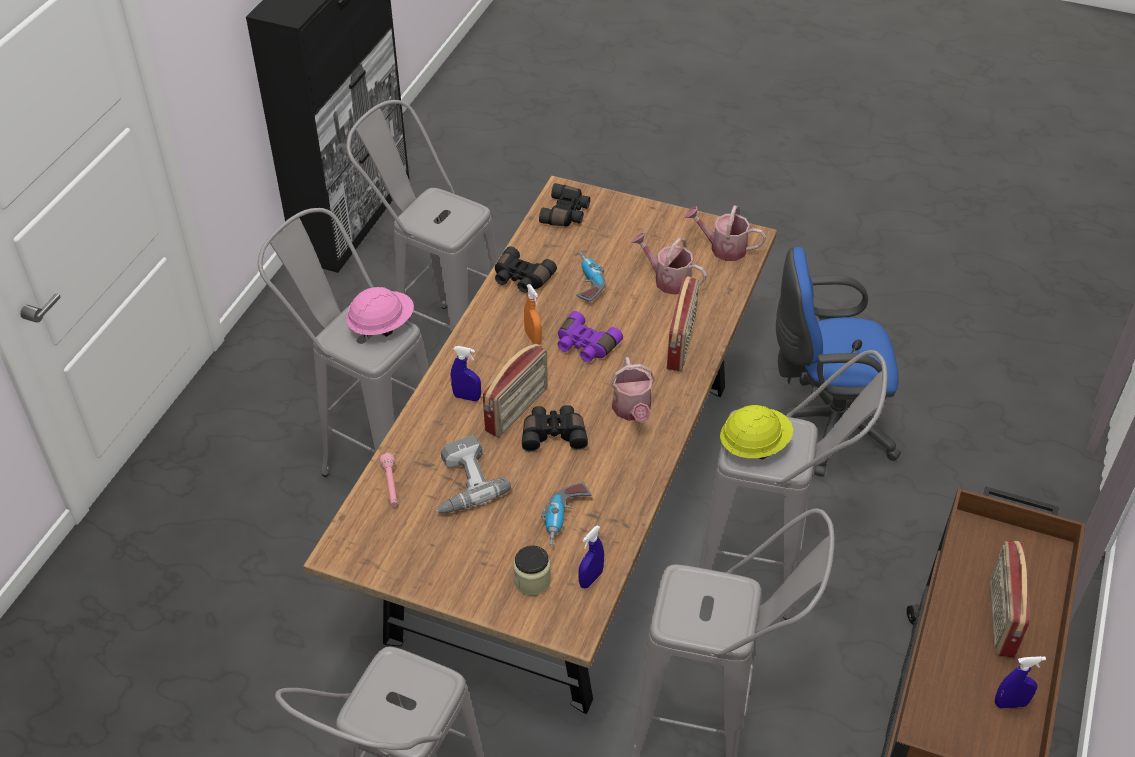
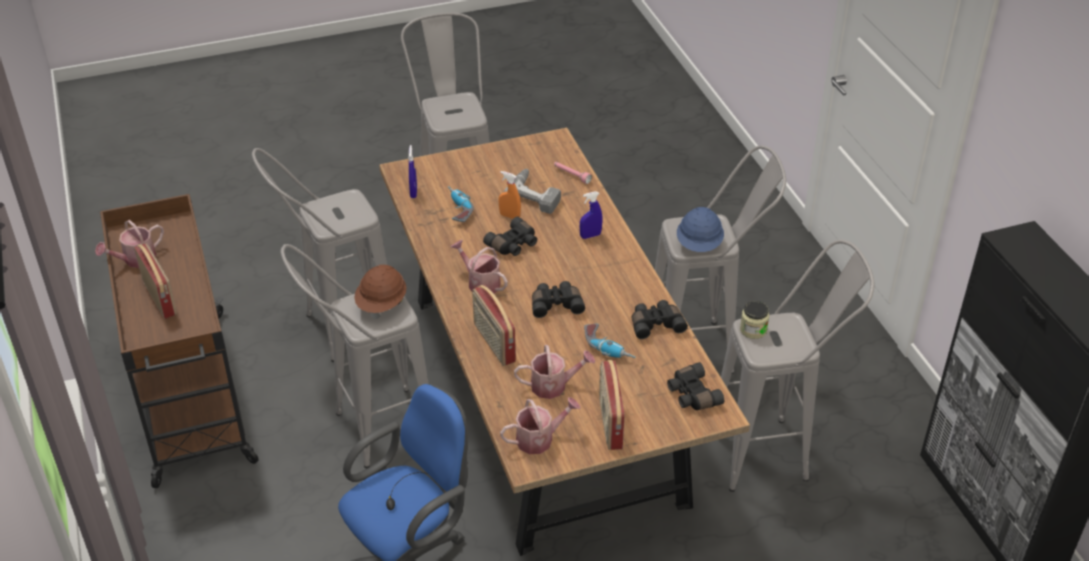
camera: 140 degrees right, 5 degrees down
pink hard hat [346,287,414,337] -> blue hard hat [677,207,724,252]
radio [483,343,548,437] -> radio moved to [599,360,625,450]
jar [513,545,551,596] -> jar moved to [740,301,769,339]
orange spray bottle [524,284,542,344] -> orange spray bottle moved to [498,171,521,219]
purple binoculars [557,311,623,362] -> black binoculars [532,281,585,318]
yellow hard hat [720,405,793,460] -> brown hard hat [354,265,406,313]
blue spray bottle [995,656,1046,708] -> watering can [95,220,164,268]

